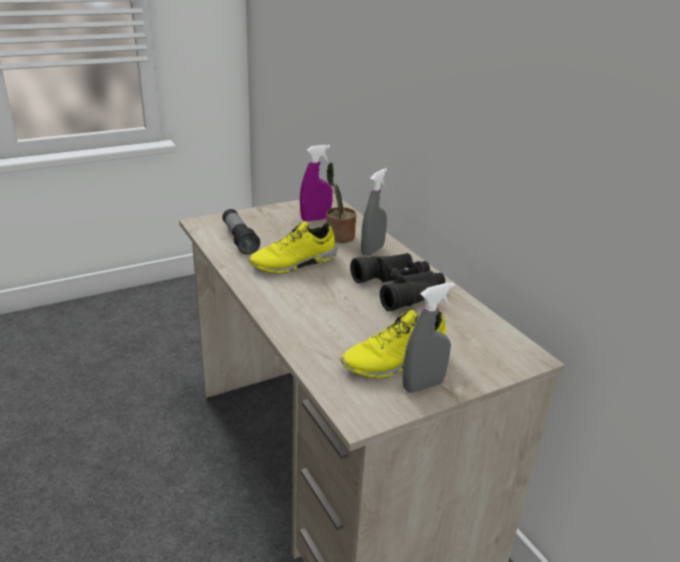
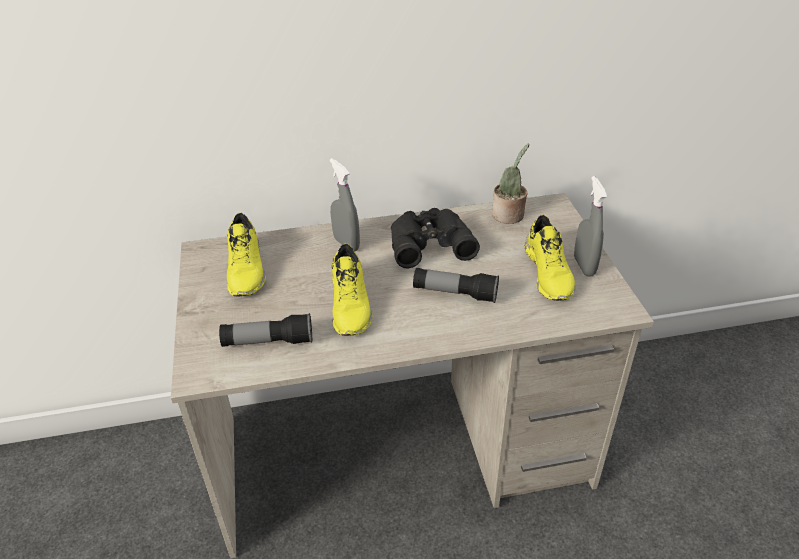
camera: 70 degrees left, 10 degrees up
purple spray bottle [300,145,333,222] -> yellow shoe [227,213,266,297]
potted plant [326,162,356,243] -> potted plant moved to [492,144,529,224]
none -> flashlight [413,268,499,303]

